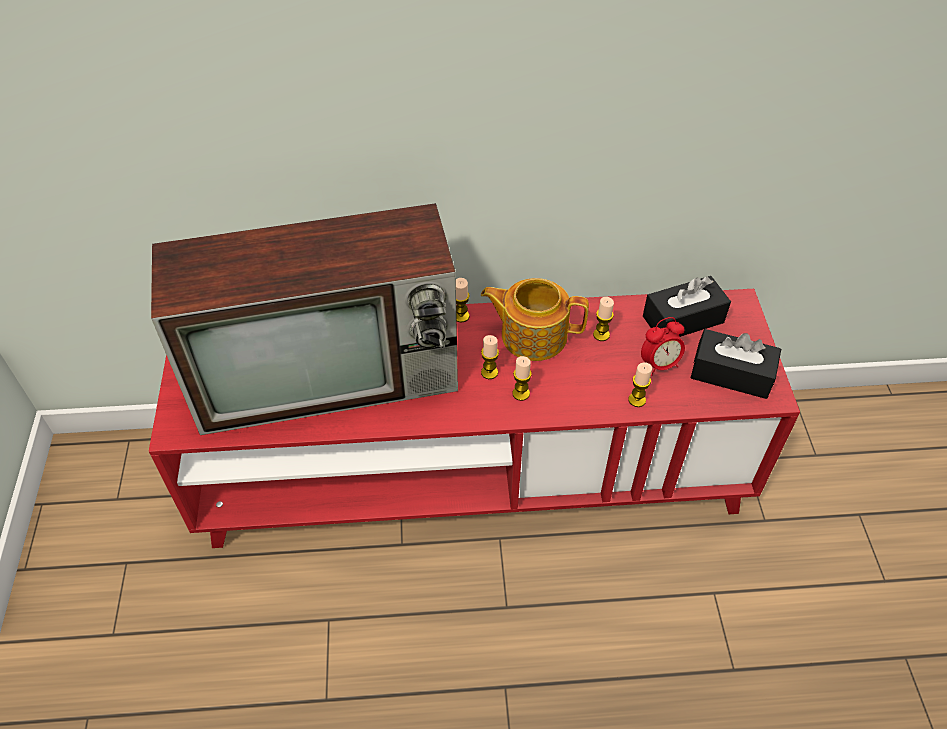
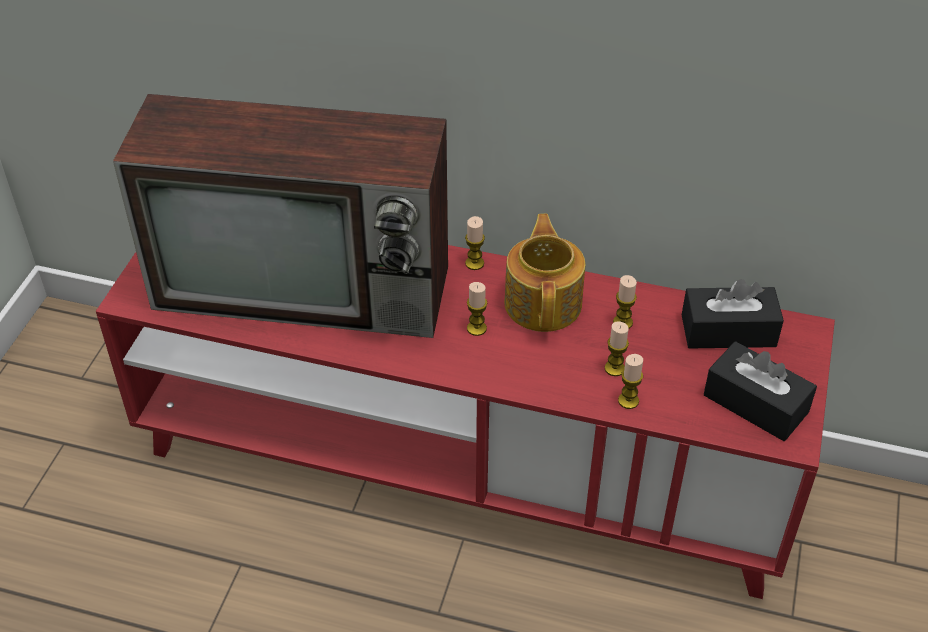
camera: 20 degrees right, 5 degrees down
teapot [481,278,589,361] -> teapot turned 60 degrees clockwise [504,214,586,332]
candle [512,356,532,401] -> candle moved to [605,321,629,376]
alarm clock [641,317,685,376] -> none

